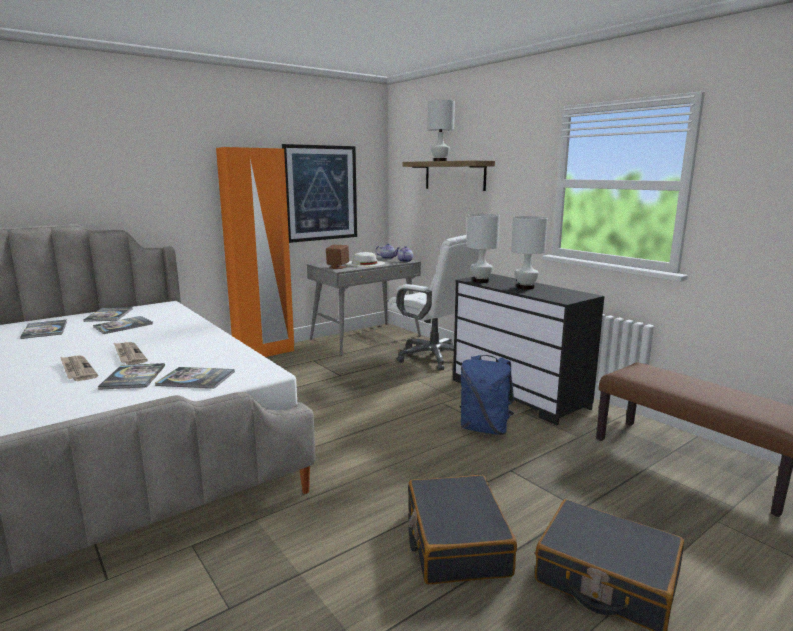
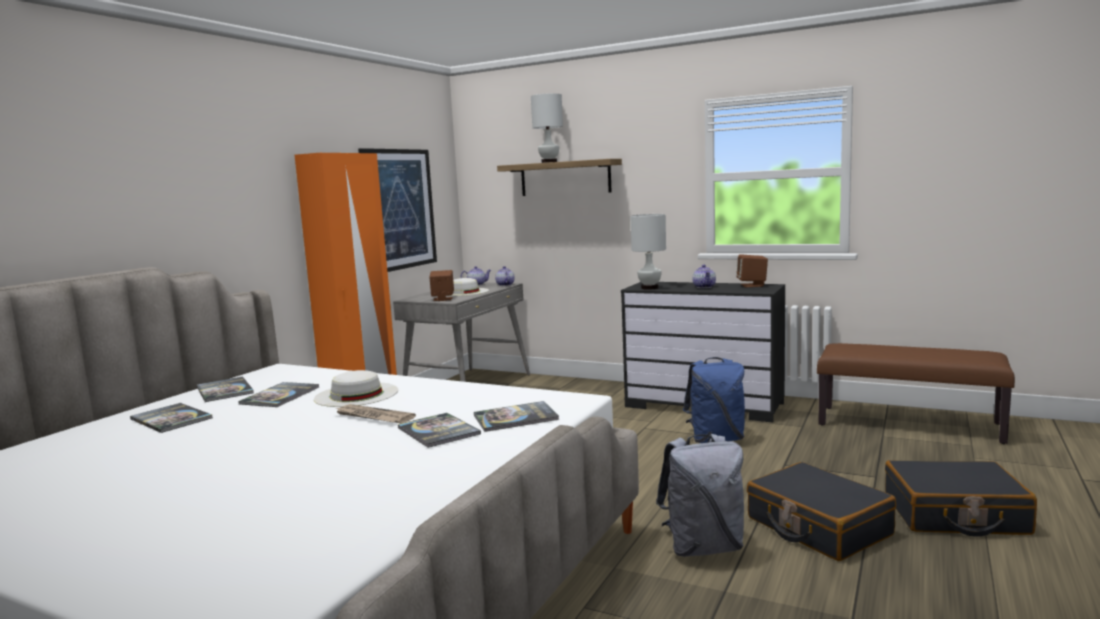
camera: 25 degrees left, 5 degrees down
newspaper [60,355,98,381] -> none
white office chair [388,235,487,370] -> none
white table lamp [511,216,548,290] -> teapot [692,265,716,288]
none -> white hat [314,370,398,407]
none -> grey backpack [656,434,744,557]
none -> brown speaker [736,255,768,287]

